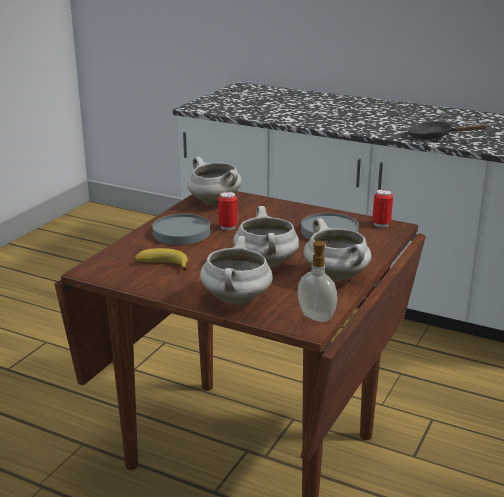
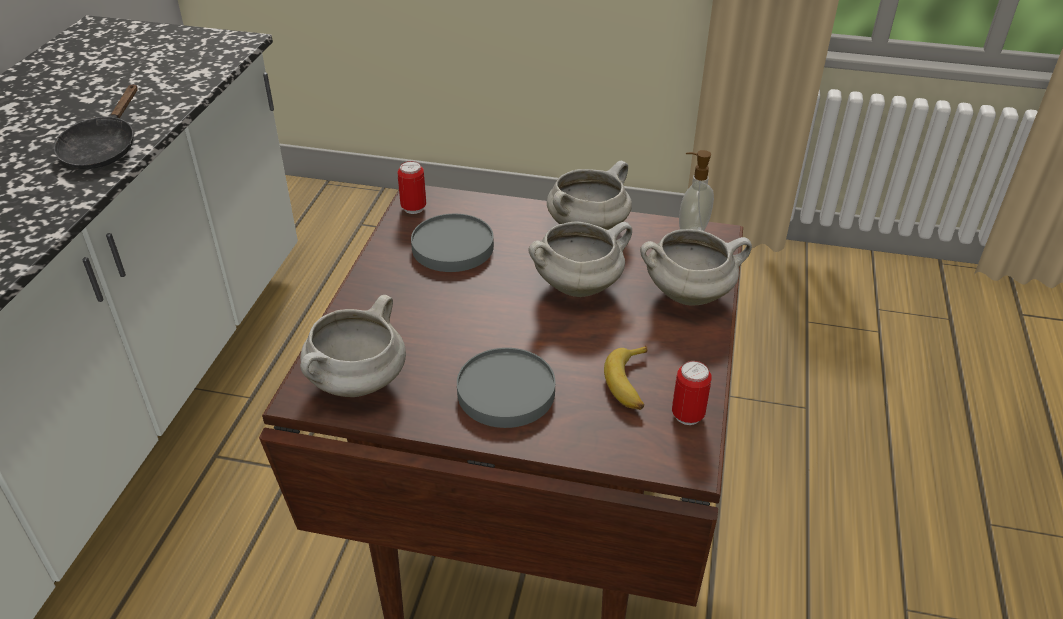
camera: 105 degrees left, 15 degrees up
can [218,191,238,230] -> can moved to [672,361,712,425]

